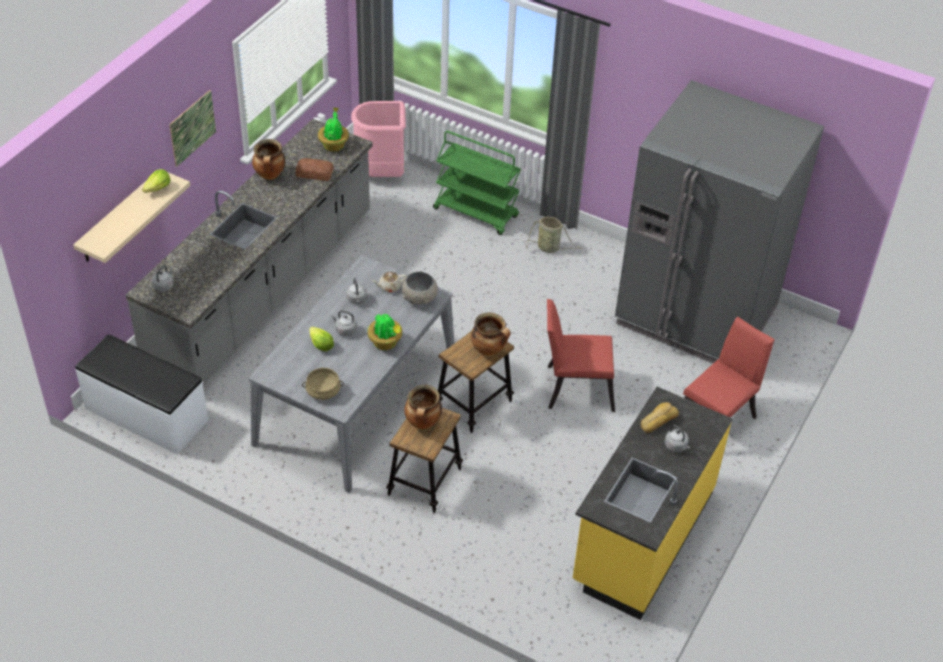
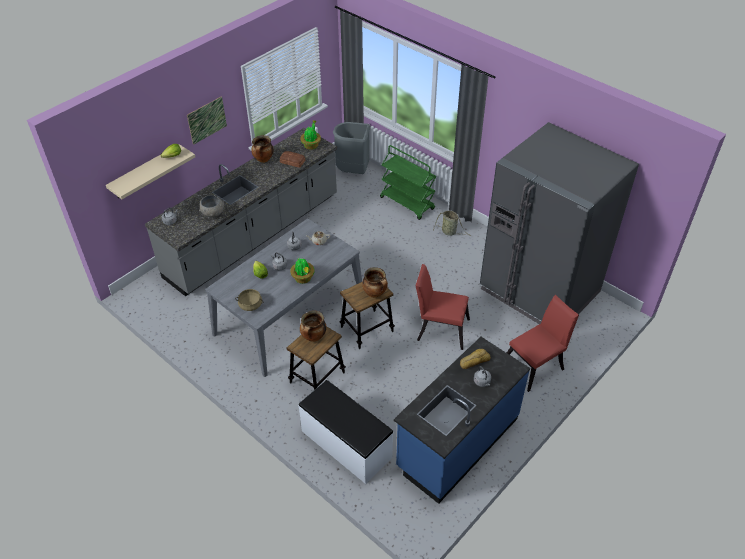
camera: 15 degrees right, 0 degrees up
white bench [75,334,208,454] -> white bench moved to [299,380,394,484]
pink trash can [351,101,406,177] -> grey trash can [333,122,371,174]
grey bowl [402,271,438,305] -> grey bowl moved to [199,195,224,217]
yellow counter [573,387,733,620] -> blue counter [394,337,530,504]

